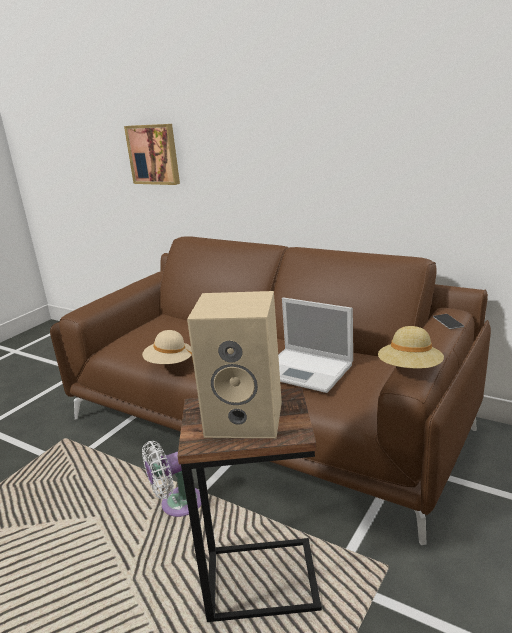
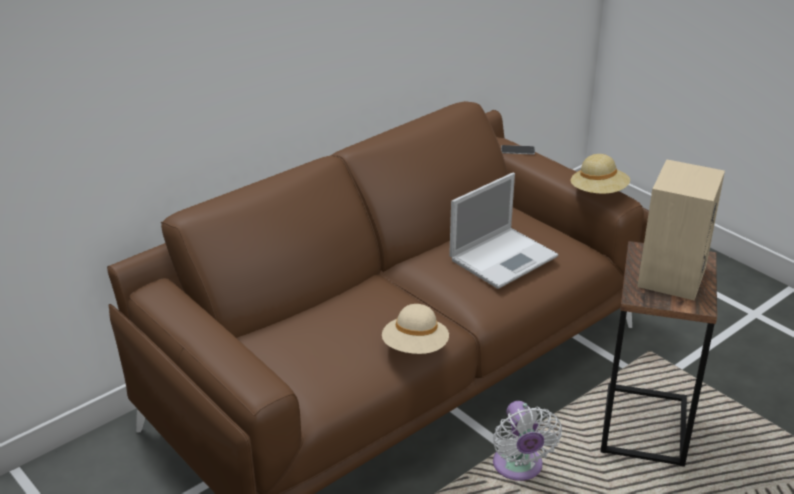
camera: 75 degrees left, 10 degrees up
picture [124,124,180,185] -> none

